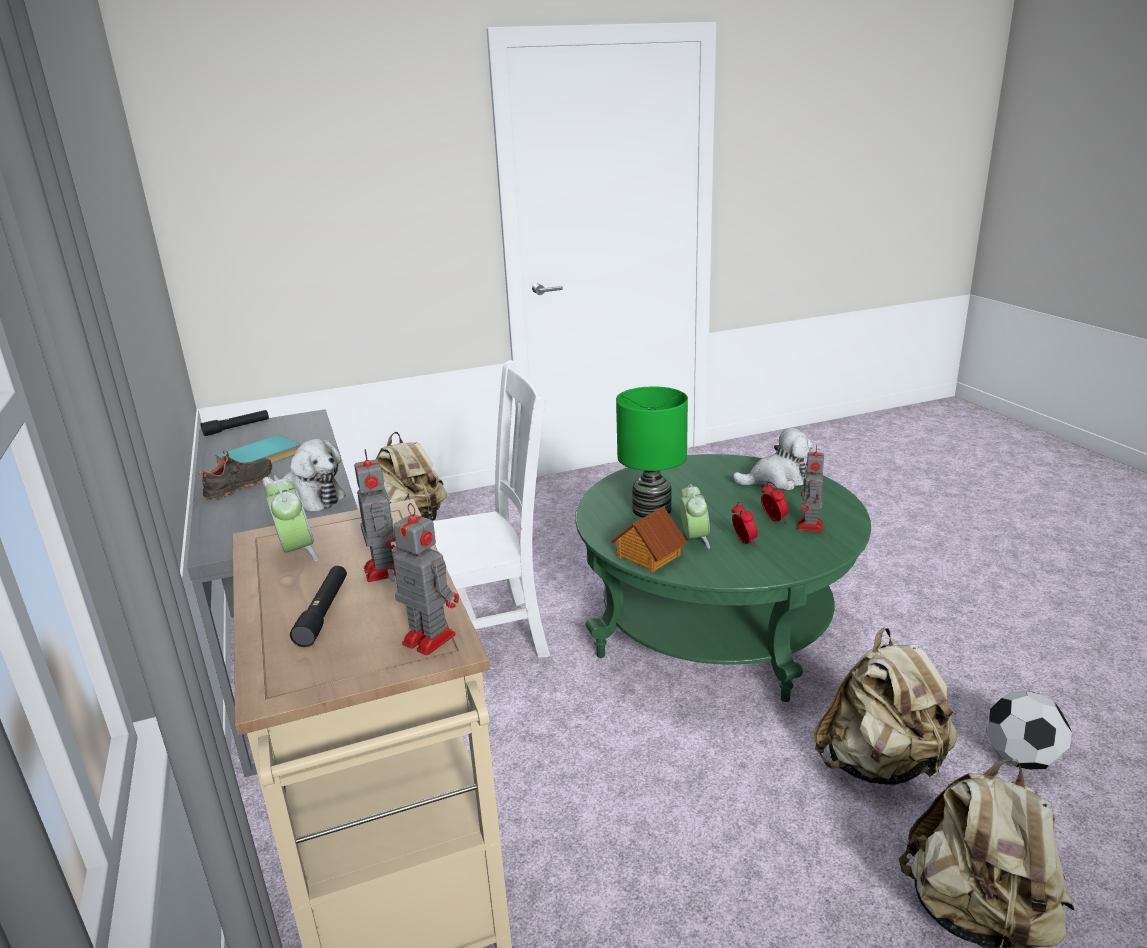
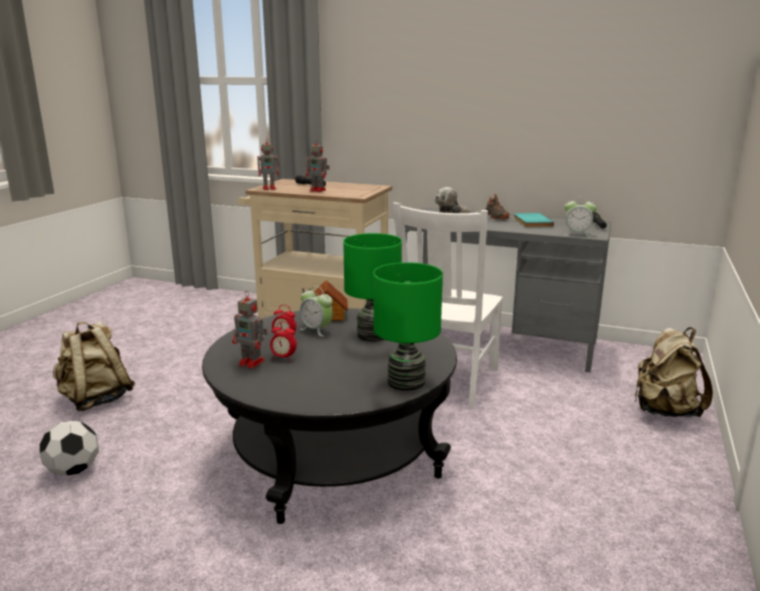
camera: 130 degrees right, 5 degrees down
alarm clock [265,475,318,561] -> alarm clock moved to [564,196,597,237]
green coffee table [575,454,871,702] -> black coffee table [202,308,457,524]
plush toy [733,428,814,490] -> none
toy robot [797,445,824,532] -> toy robot turned 150 degrees clockwise [232,291,268,369]
beige backpack [814,627,957,785] -> none
none -> green table lamp [373,262,443,391]

